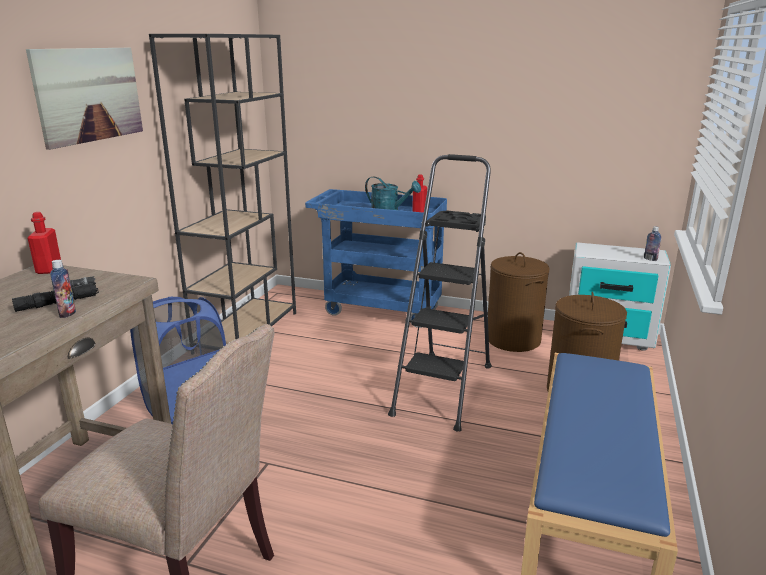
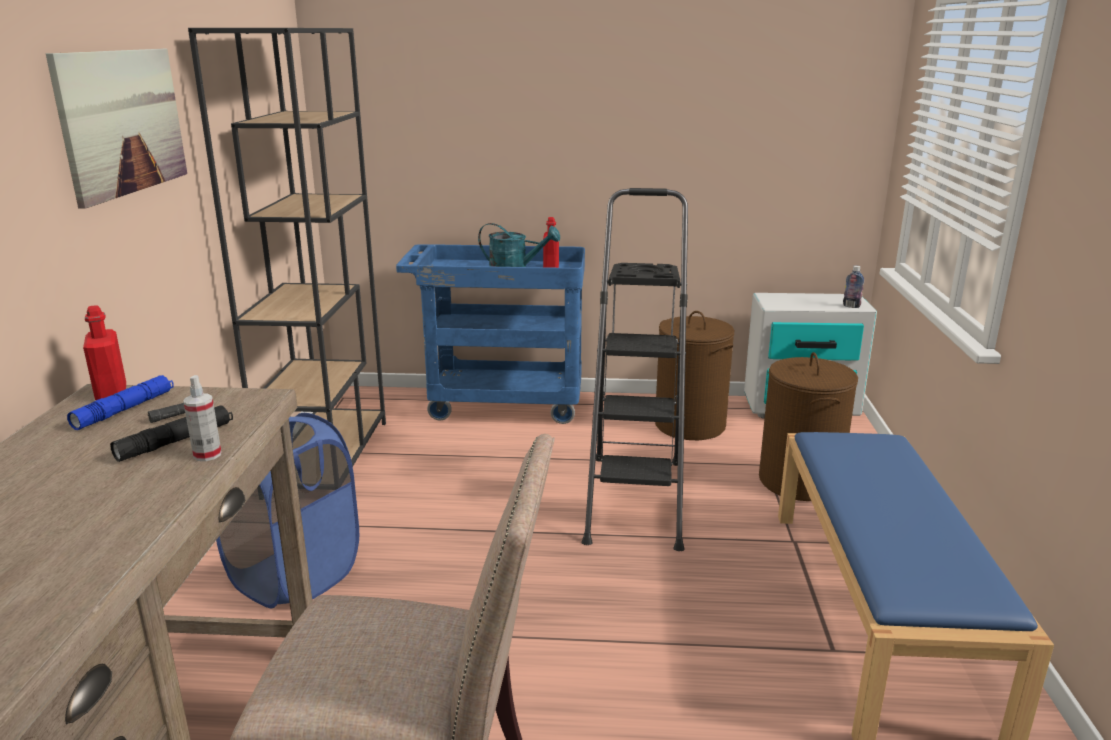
camera: 15 degrees left, 0 degrees up
bottle [50,260,76,318] -> spray bottle [183,375,222,461]
none -> blue flashlight [67,375,174,430]

